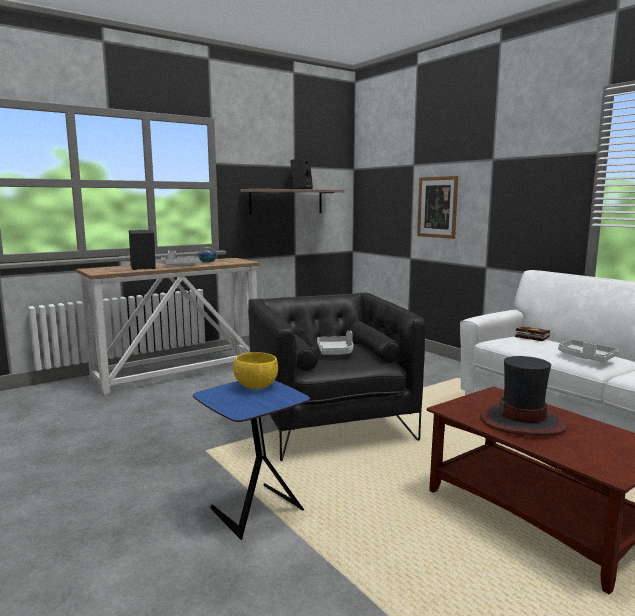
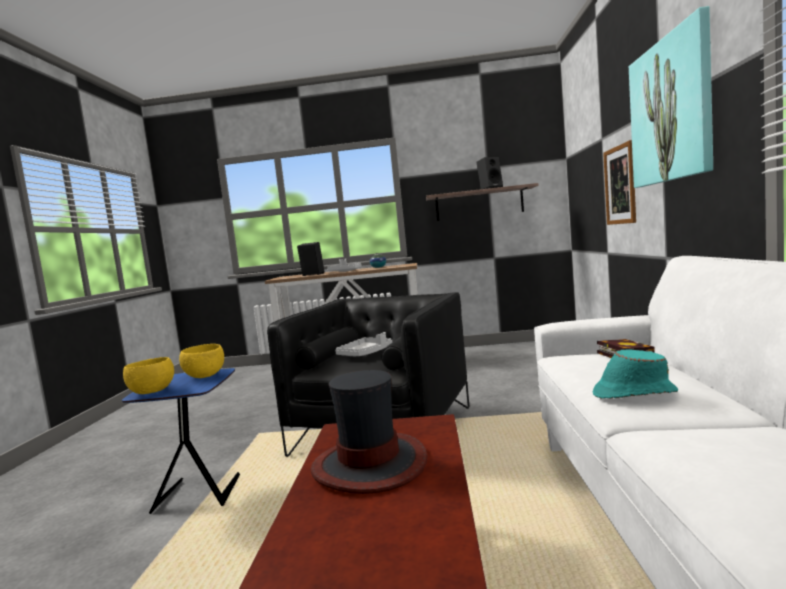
camera: 40 degrees right, 5 degrees down
grey tray [558,340,619,362] -> turquoise hat [593,350,678,399]
none -> yellow bowl [123,357,174,394]
none -> picture [629,6,713,188]

